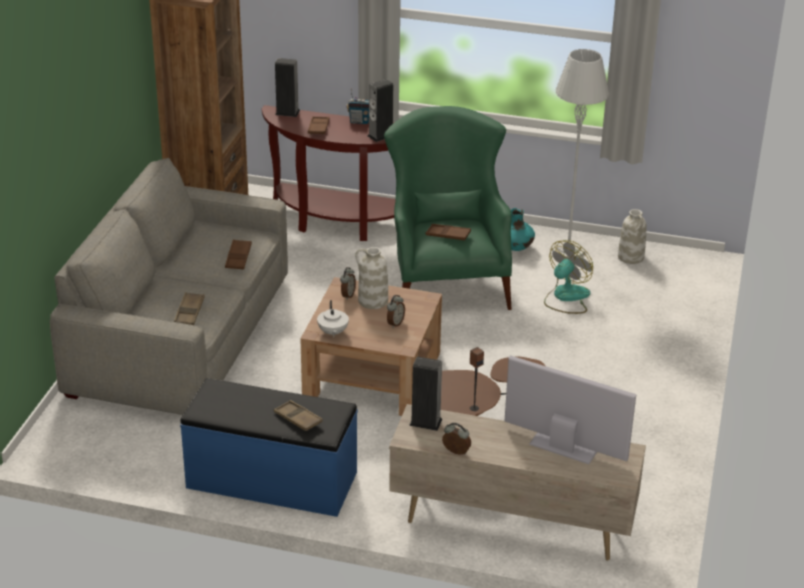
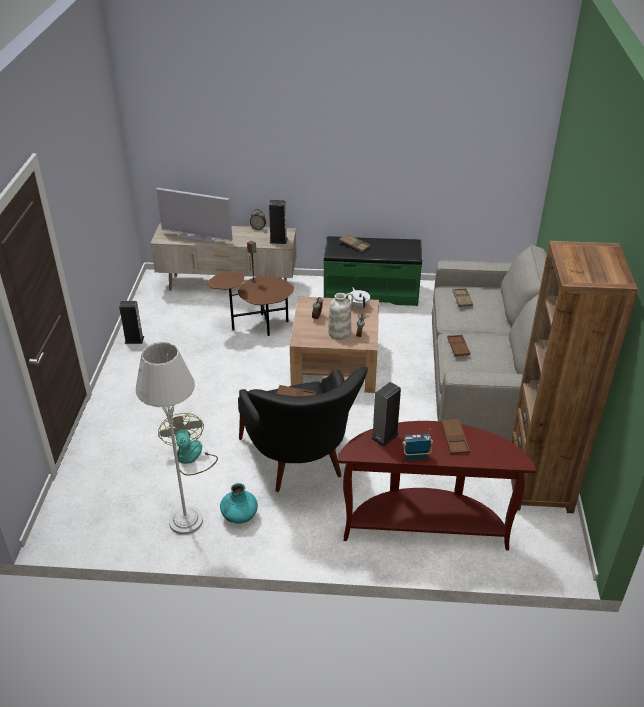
camera: 170 degrees right, 5 degrees up
blue bench [180,378,358,517] -> green bench [323,236,422,306]
speaker [275,58,300,117] -> speaker moved to [119,301,144,344]
green armchair [384,106,512,310] -> black armchair [238,367,368,492]
fan [544,240,593,314] -> fan turned 135 degrees clockwise [158,413,218,476]
white vase [618,209,647,264] -> none

